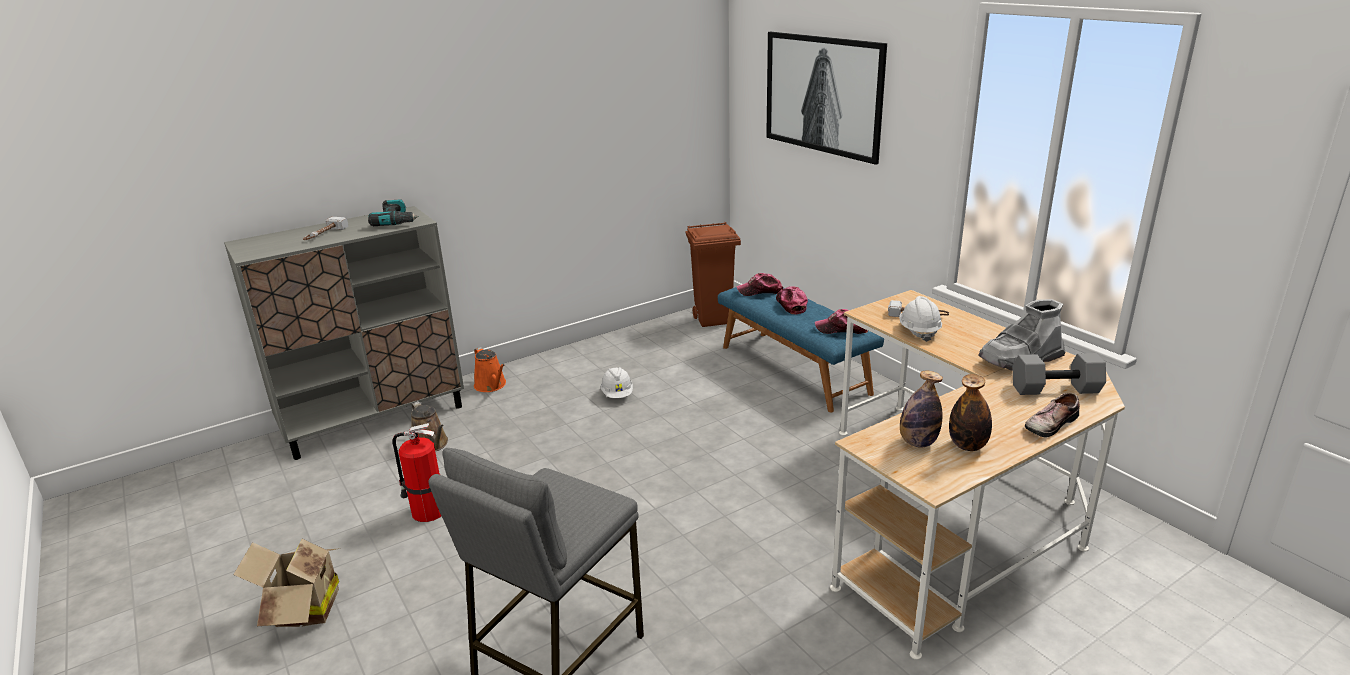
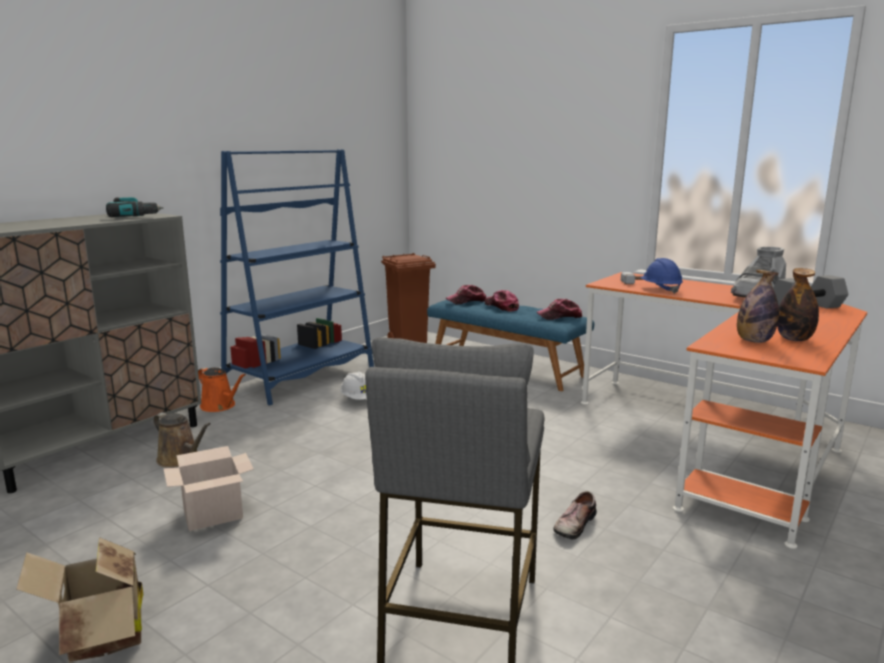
camera: 20 degrees left, 10 degrees down
hammer [303,217,349,240] -> none
fire extinguisher [392,423,441,522] -> cardboard box [163,446,254,531]
picture [766,32,887,165] -> none
beige desk [830,290,1125,660] -> orange desk [581,272,867,549]
white hard hat [899,296,942,342] -> blue hard hat [640,258,683,294]
shoe [1025,393,1080,437] -> shoe moved to [553,491,597,540]
none -> blue bookcase [220,149,374,405]

